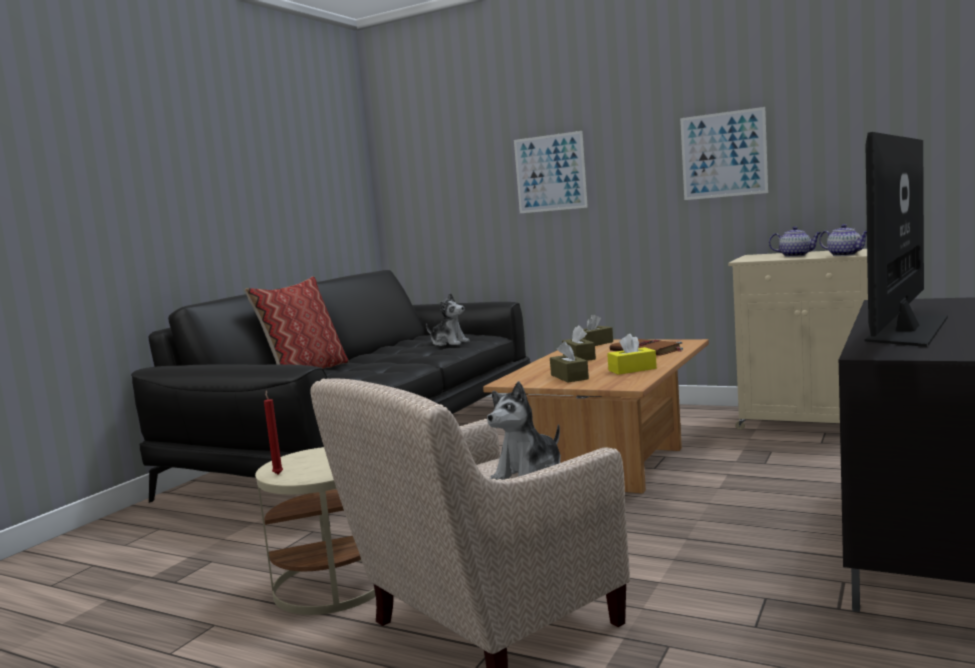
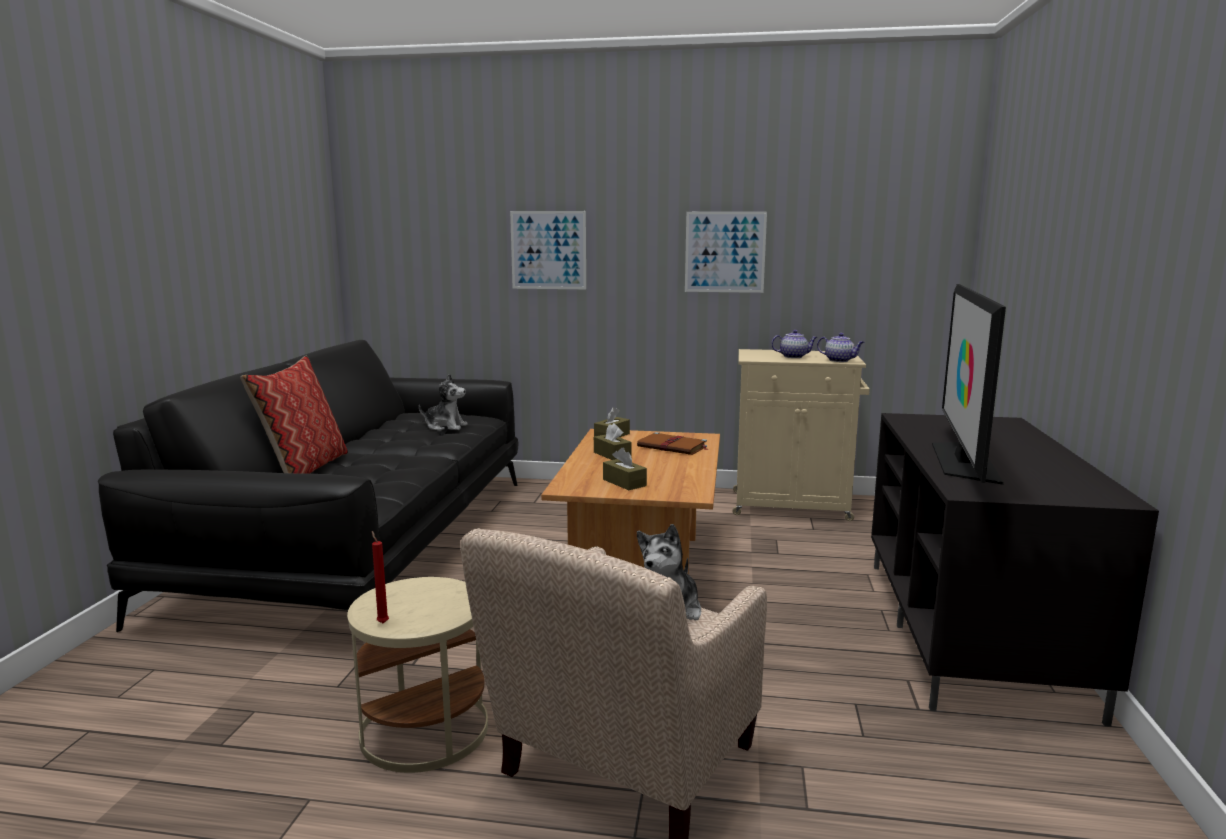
camera: 20 degrees left, 5 degrees up
yellow tissue box [607,334,657,375] -> none

